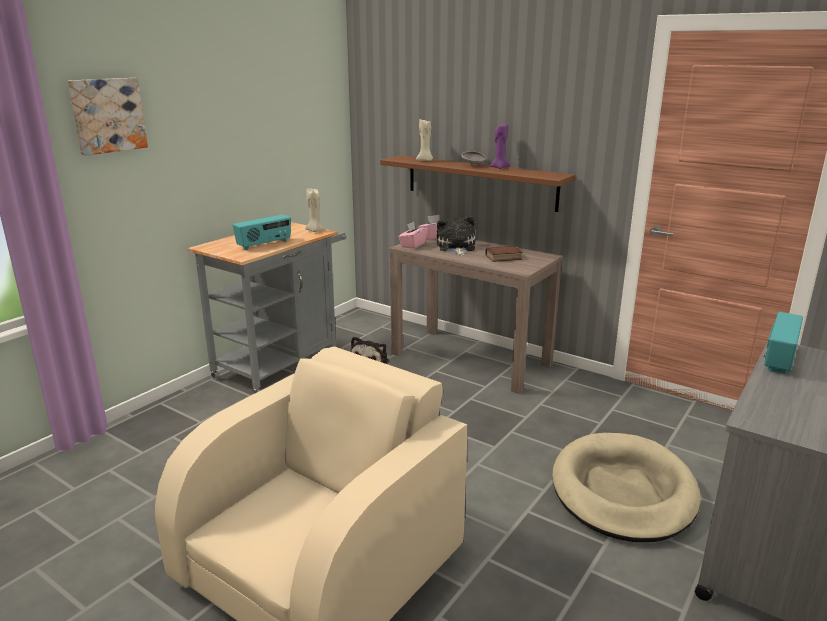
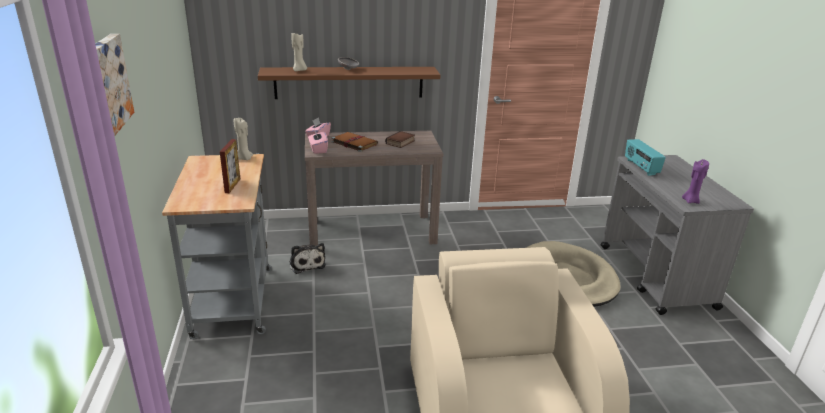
camera: 45 degrees left, 5 degrees up
radio [233,215,291,250] -> picture frame [220,139,240,193]
plush toy [437,216,476,256] -> brown book [331,132,378,152]
purple candle [490,124,510,169] -> purple candle moved to [682,159,709,204]

